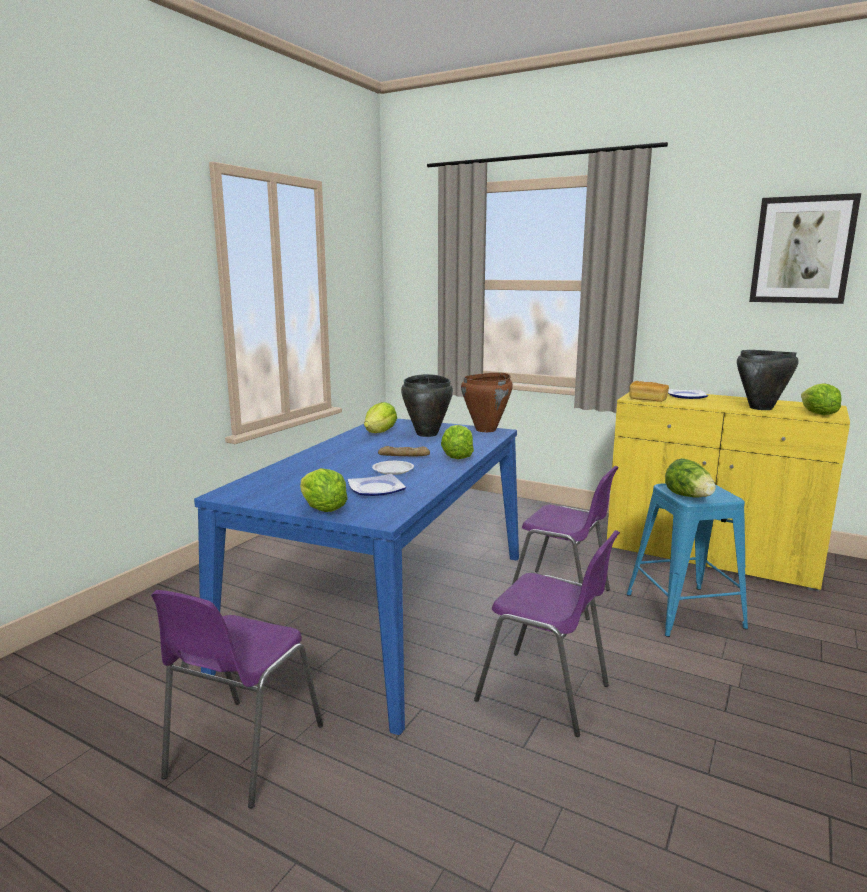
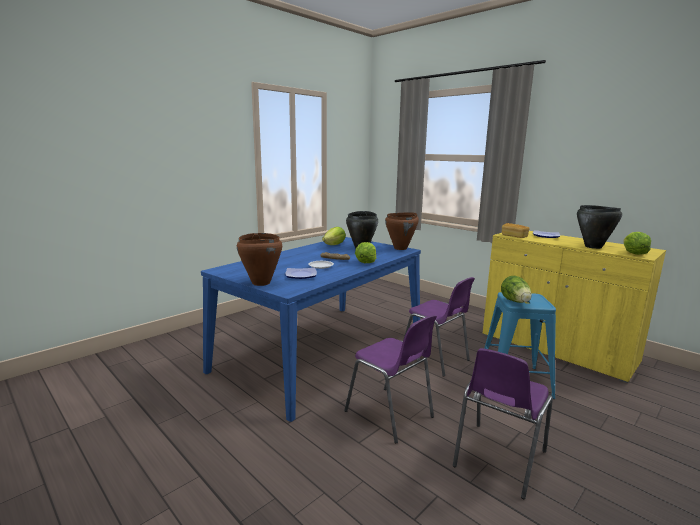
camera: 15 degrees right, 0 degrees up
purple chair [151,590,323,808] -> purple chair moved to [453,348,553,499]
lettuce [300,468,348,512] -> brown cooking pot [237,233,282,286]
picture [749,193,861,304] -> none

